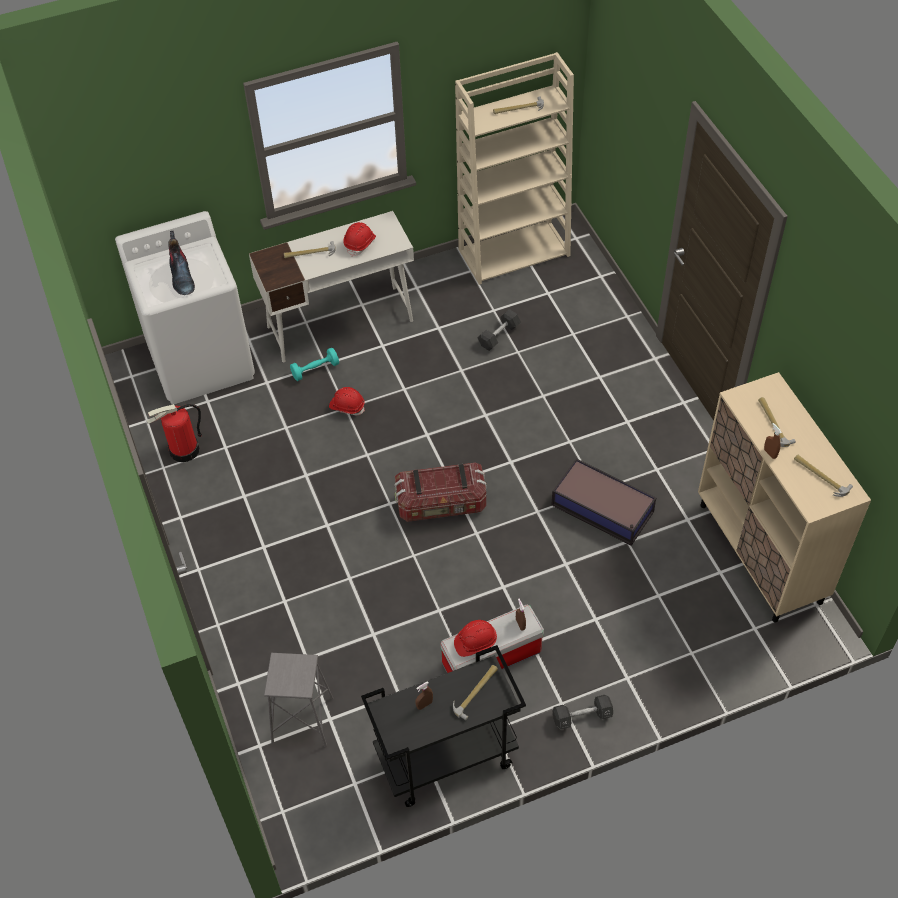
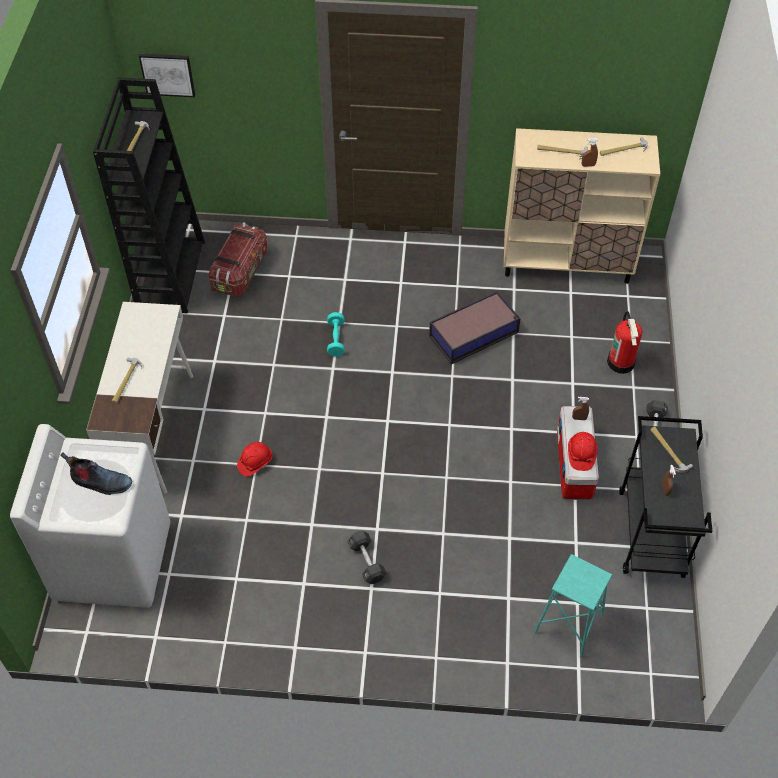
camera: 65 degrees left, 0 degrees up
fire extinguisher [147,404,202,462] -> fire extinguisher moved to [607,311,642,374]
grey stool [264,653,333,747] -> turquoise stool [534,554,612,658]
turquoise dumbbell [290,348,339,381] -> turquoise dumbbell moved to [327,312,345,357]
red hard hat [343,222,376,257] -> none
storage box [394,463,487,522] -> storage box moved to [209,223,268,297]
beige bookcase [455,52,574,285] -> black bookcase [93,77,205,313]
black dumbbell [477,309,521,351] -> black dumbbell moved to [347,531,387,584]
none -> picture [139,53,195,97]

